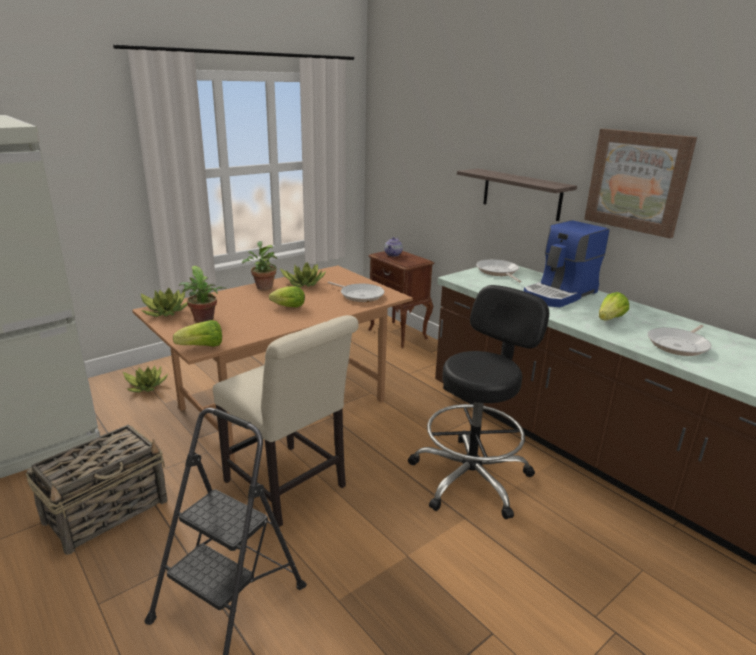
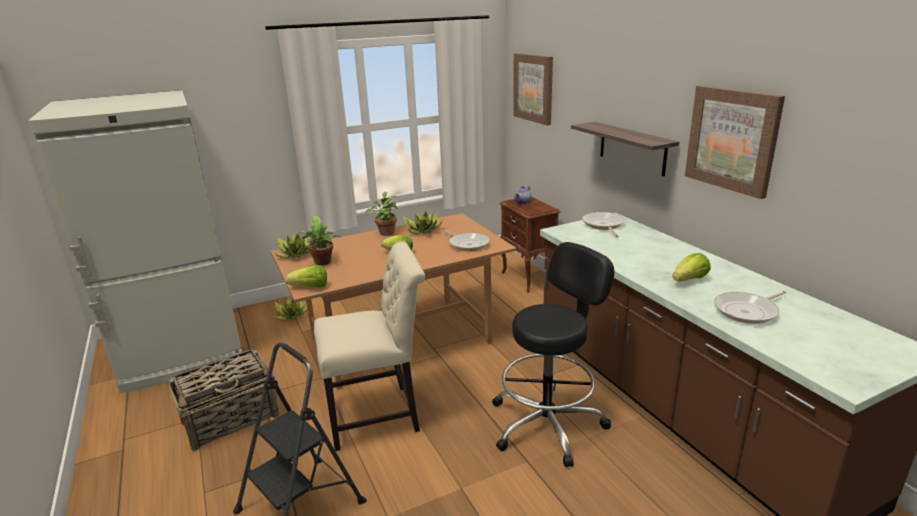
camera: 15 degrees right, 0 degrees up
beige chair [213,315,359,527] -> beige chair turned 75 degrees counterclockwise [314,241,425,451]
coffee machine [524,220,610,307] -> none
none -> picture [513,53,553,125]

